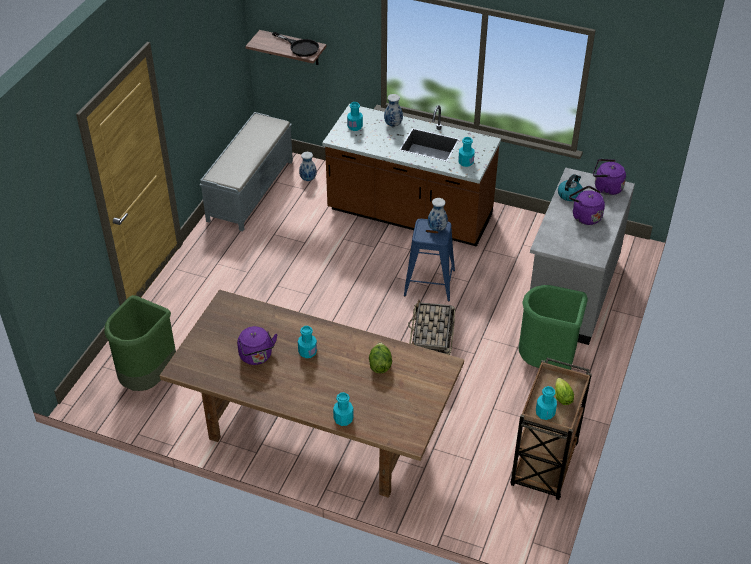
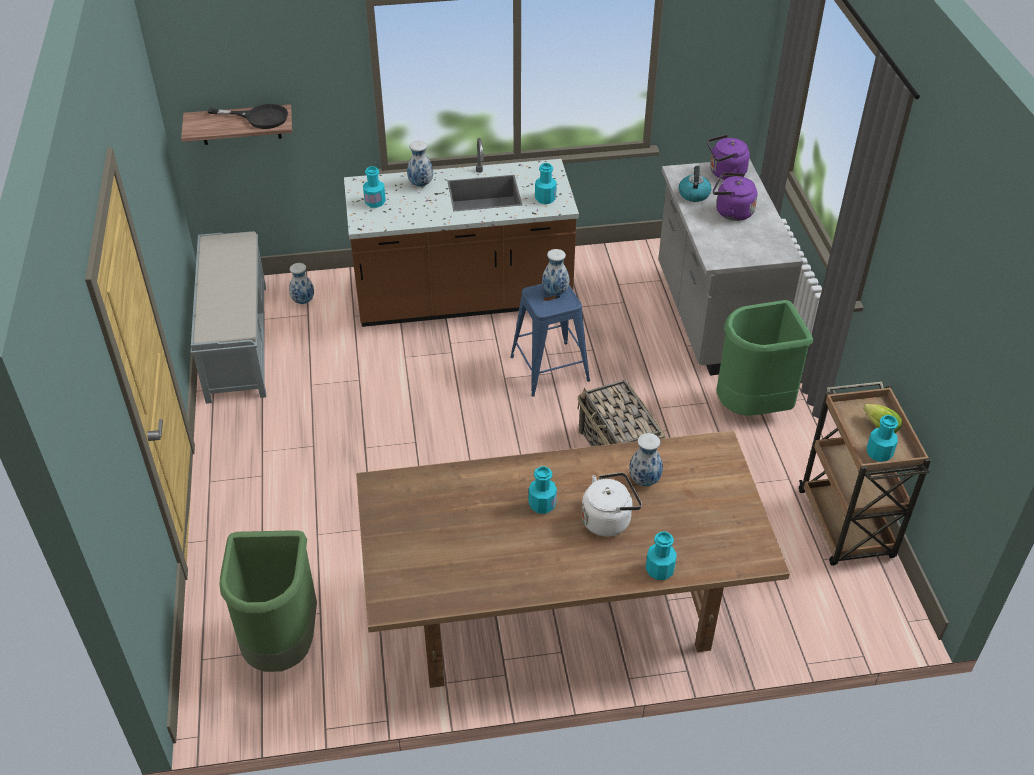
camera: 30 degrees left, 0 degrees up
purple kettle [237,326,278,365] -> none
lettuce [369,342,392,373] -> vase [629,433,663,486]
none -> white kettle [581,472,642,537]

